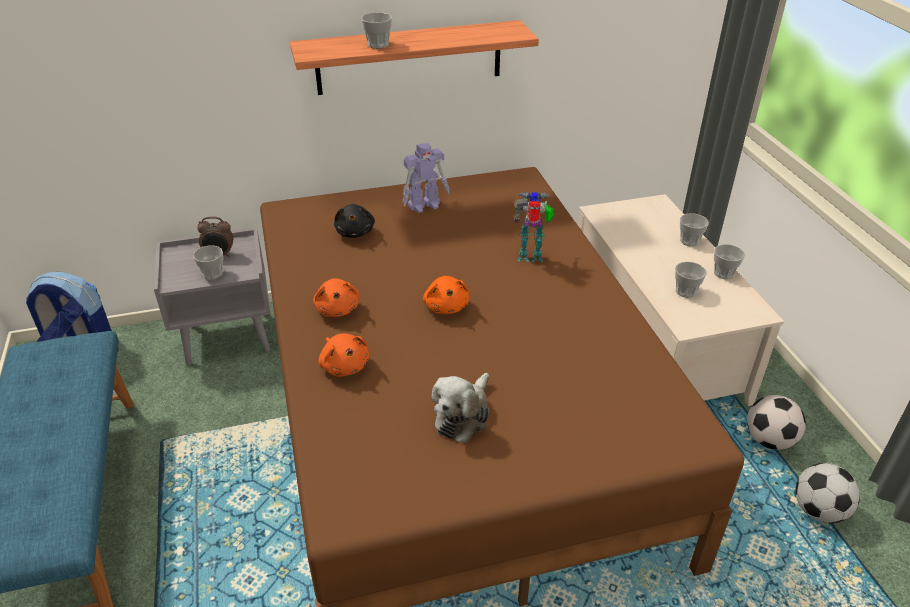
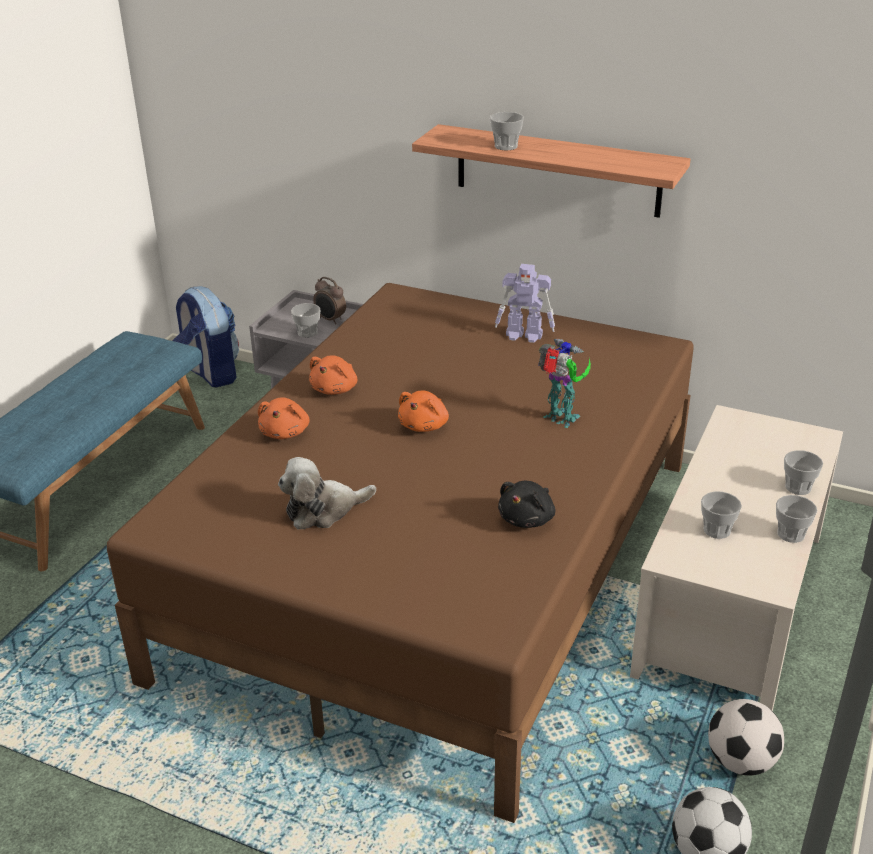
camera: 40 degrees right, 5 degrees down
black plush toy [334,204,375,238] -> black plush toy moved to [498,481,555,528]

